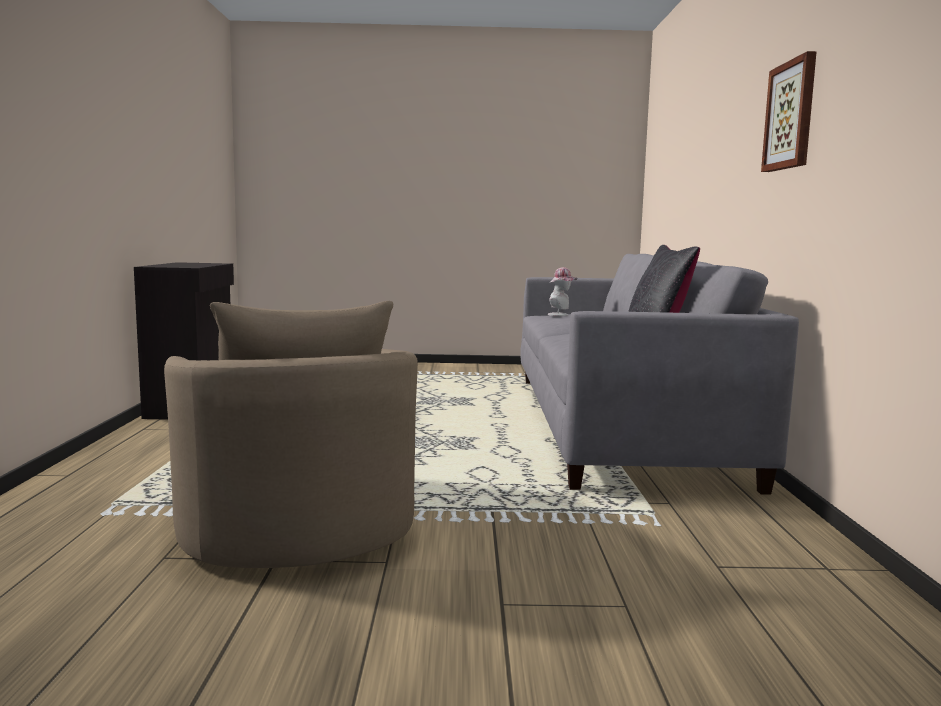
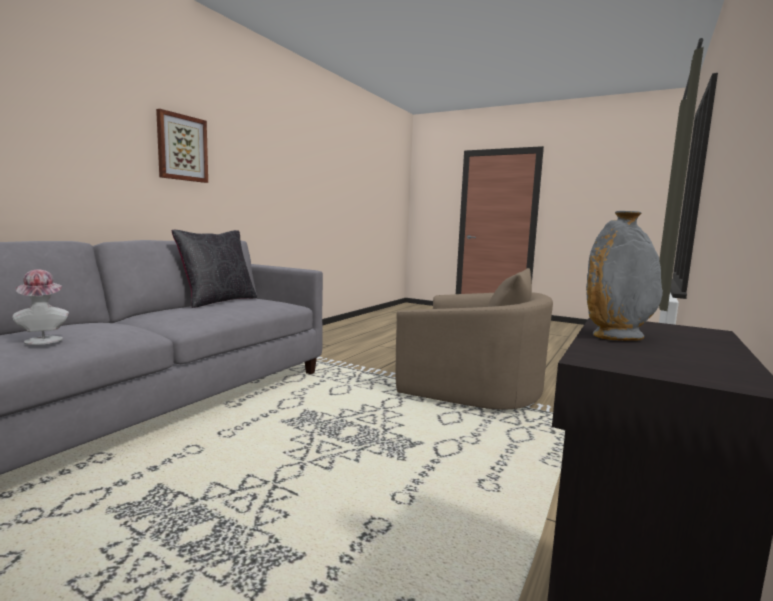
camera: 150 degrees left, 0 degrees up
beige armchair [164,301,418,568] -> beige armchair turned 105 degrees clockwise [395,268,553,409]
none -> grey vase [586,211,663,341]

